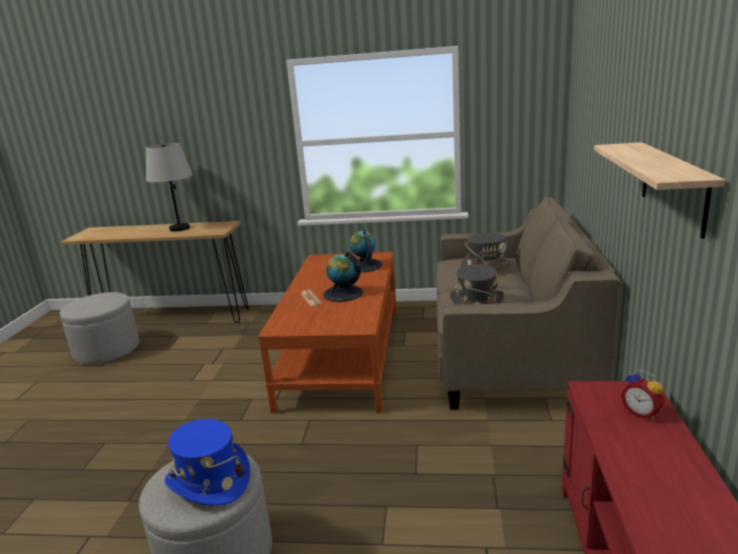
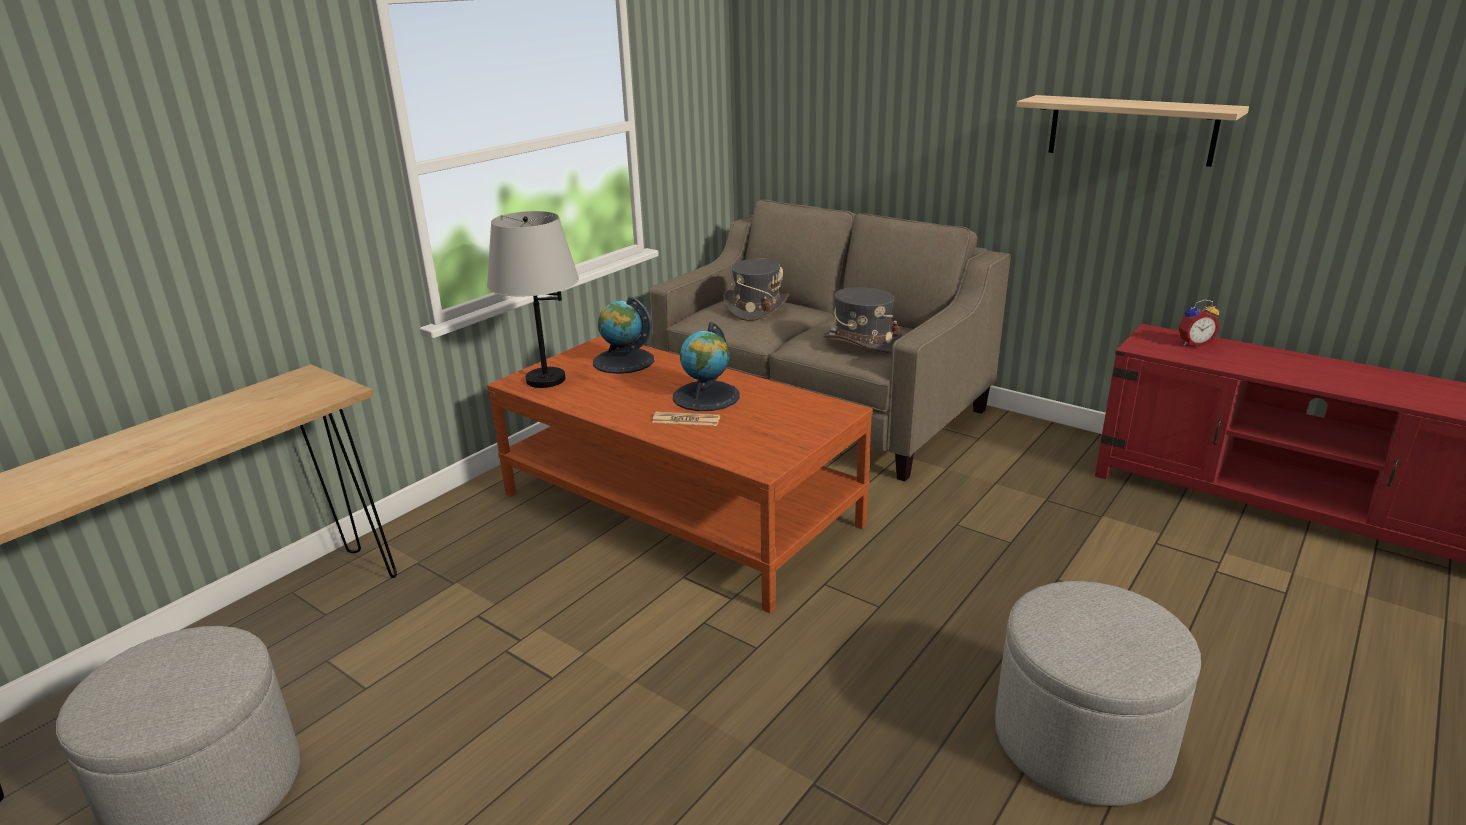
camera: 60 degrees left, 5 degrees up
grey table lamp [146,143,193,231] -> grey table lamp moved to [487,211,579,388]
blue hat [165,419,250,506] -> none

